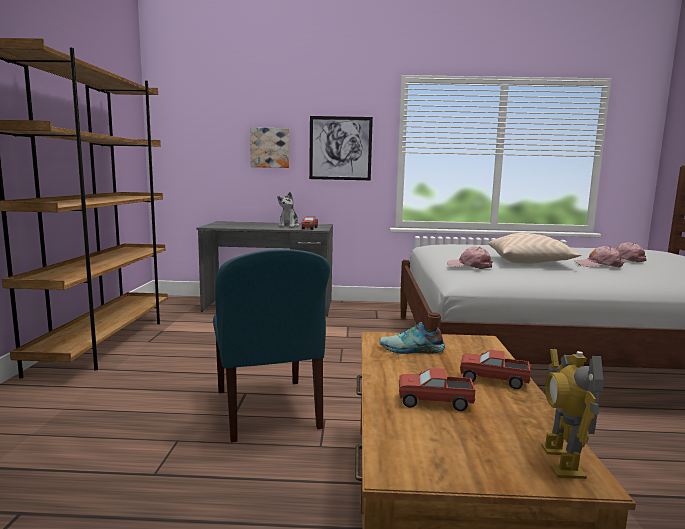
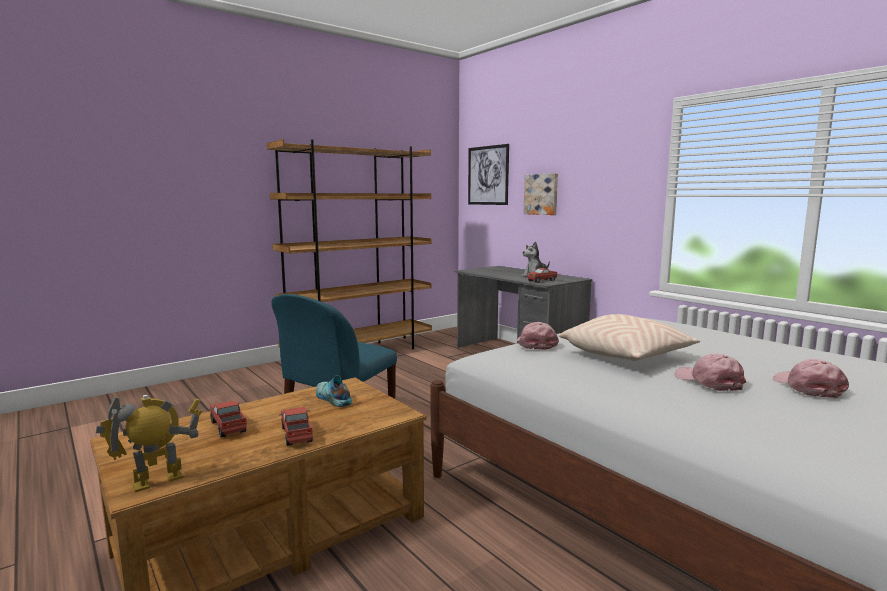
camera: 50 degrees right, 0 degrees up
picture [309,116,373,180] -> picture moved to [468,144,509,205]

